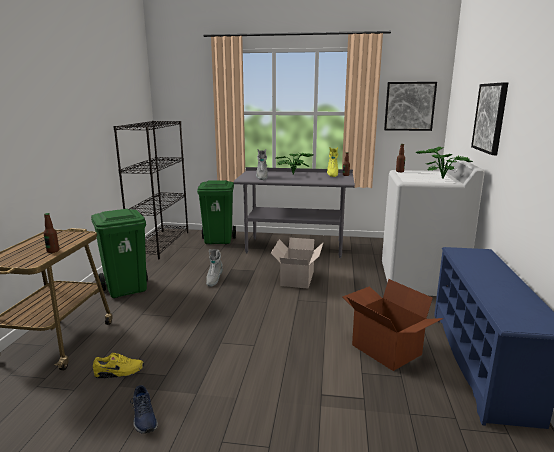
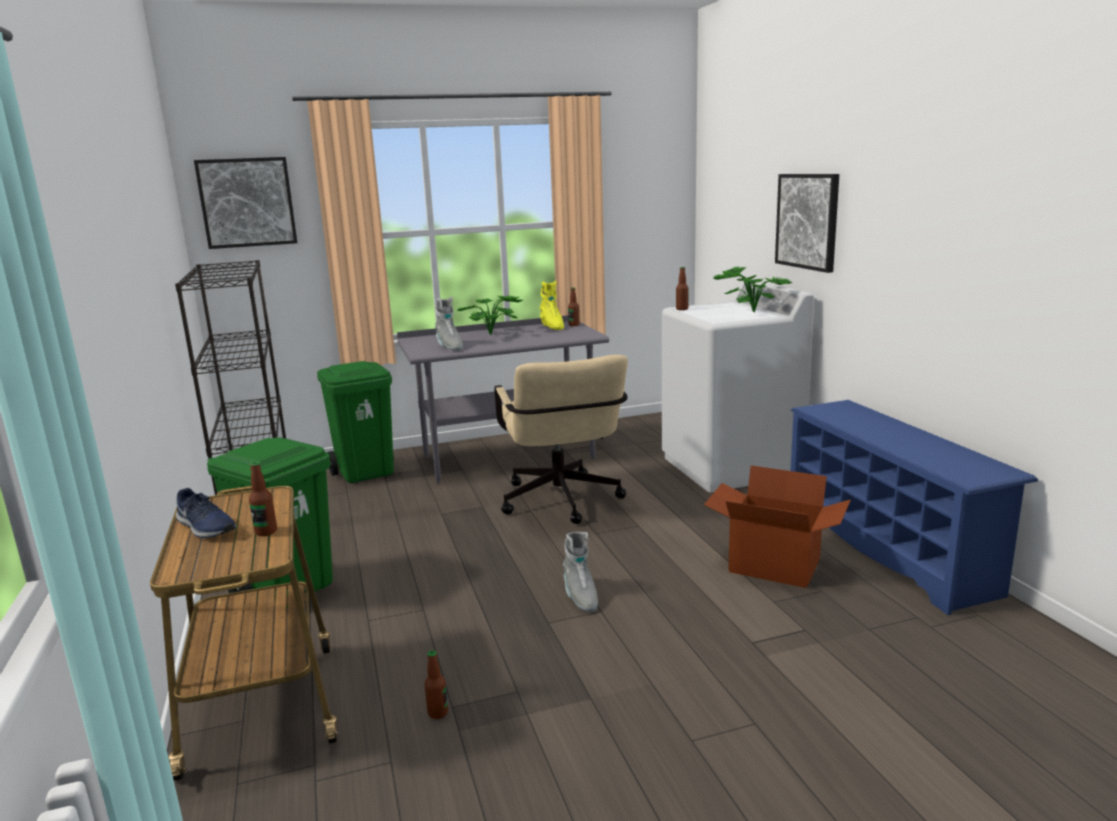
camera: 25 degrees left, 0 degrees up
yellow shoe [93,353,144,378] -> bottle [425,650,448,719]
blue shoe [130,385,158,434] -> blue shoe moved to [176,488,237,538]
grey boot [206,249,223,287] -> grey boot moved to [563,532,598,612]
cardboard box [271,238,324,289] -> beige office chair [494,355,628,524]
picture [384,82,437,131] -> picture moved to [194,157,297,249]

